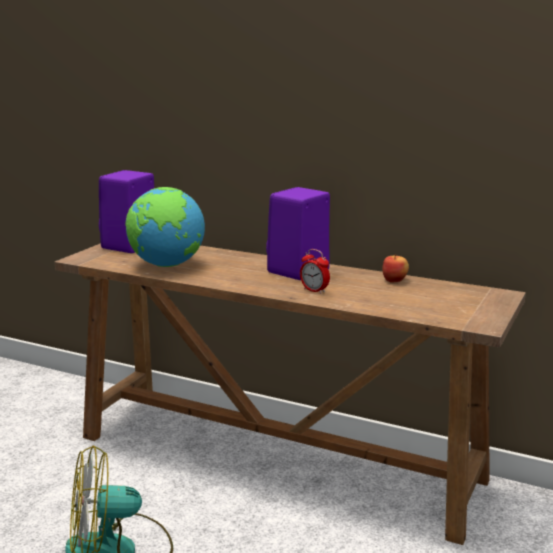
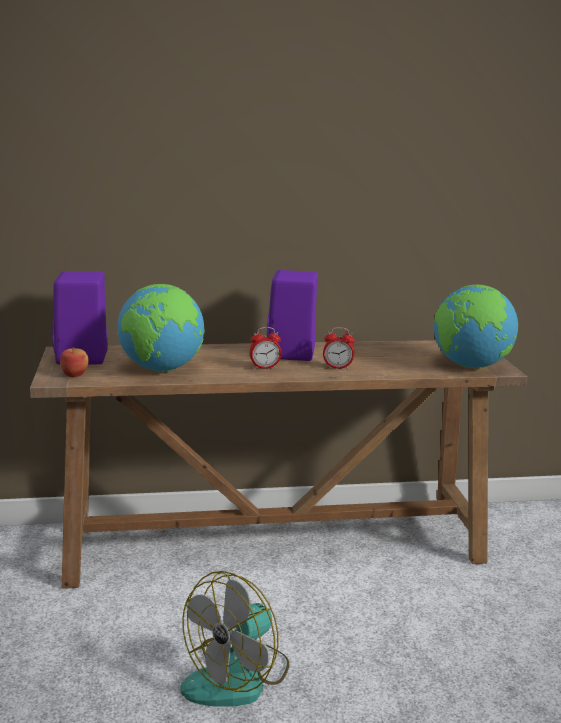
camera: 35 degrees left, 0 degrees up
apple [382,254,409,283] -> apple moved to [60,347,89,377]
none -> alarm clock [249,327,282,369]
none -> globe [434,285,518,368]

